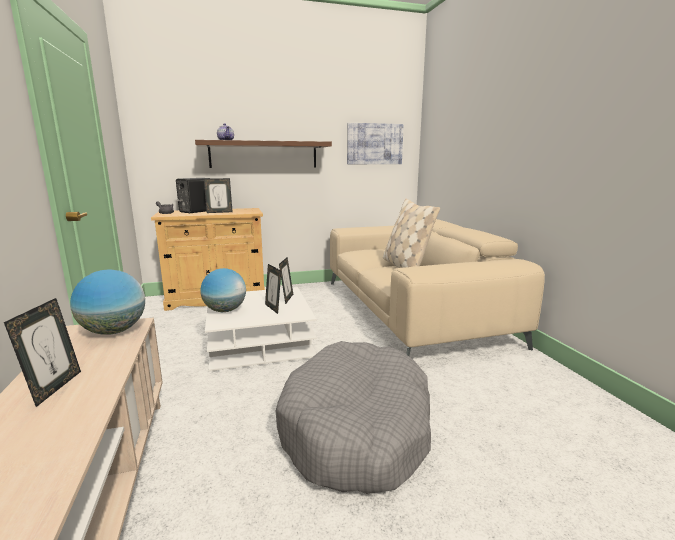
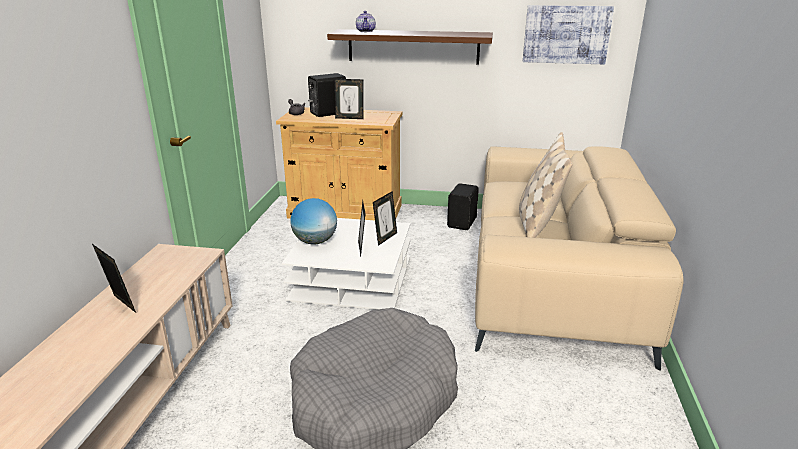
camera: 25 degrees right, 10 degrees up
picture frame [4,298,81,407] -> picture frame turned 75 degrees counterclockwise [92,244,136,313]
globe [70,269,145,335] -> none
none -> black speaker [447,183,479,230]

